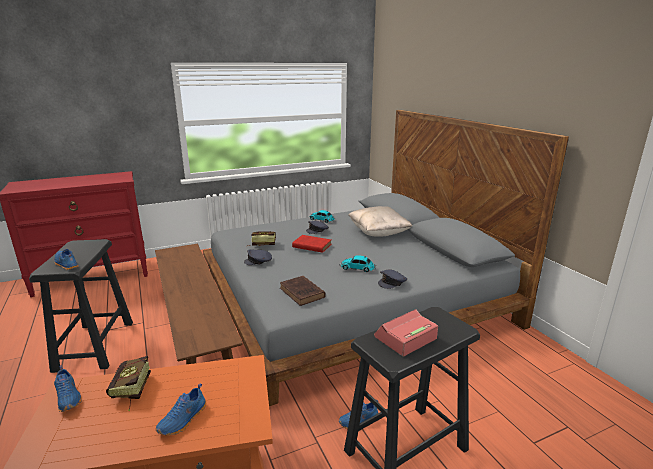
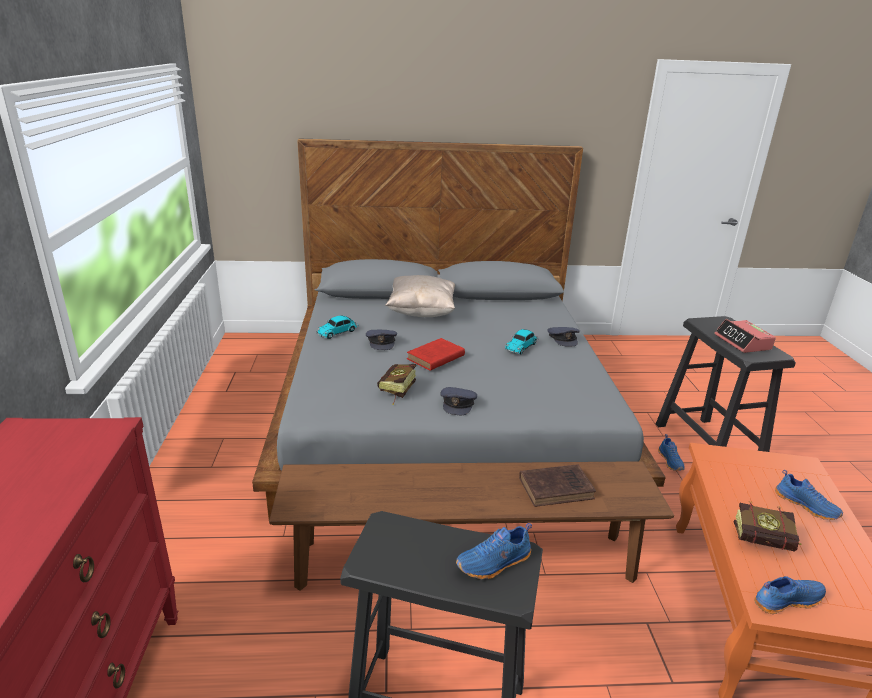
camera: 70 degrees left, 5 degrees up
brown book [280,276,326,306] -> brown book moved to [519,464,596,507]

